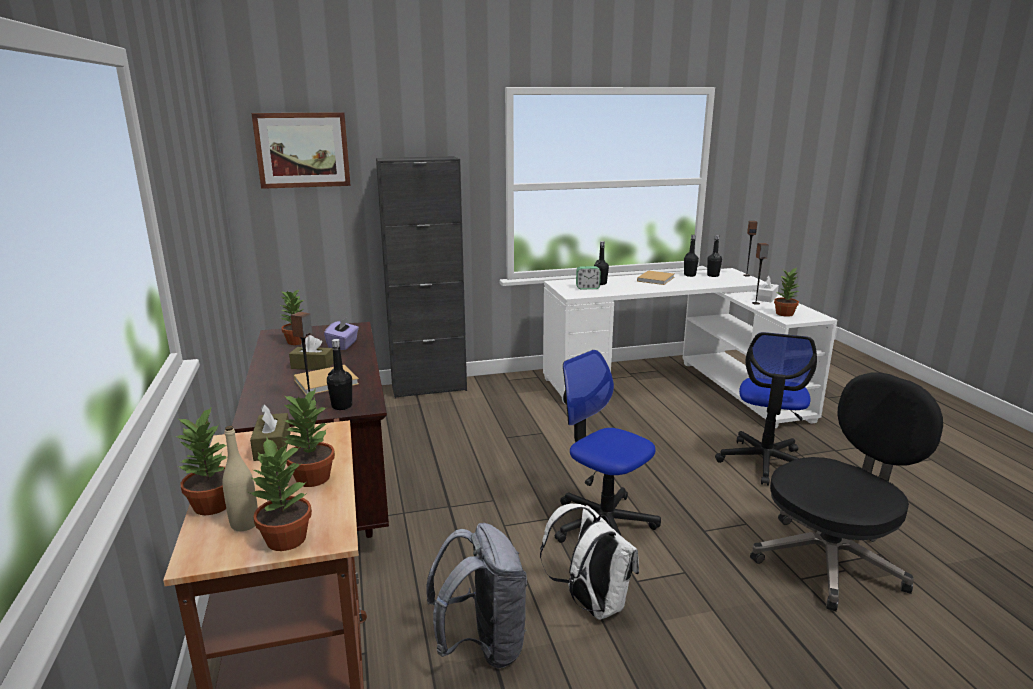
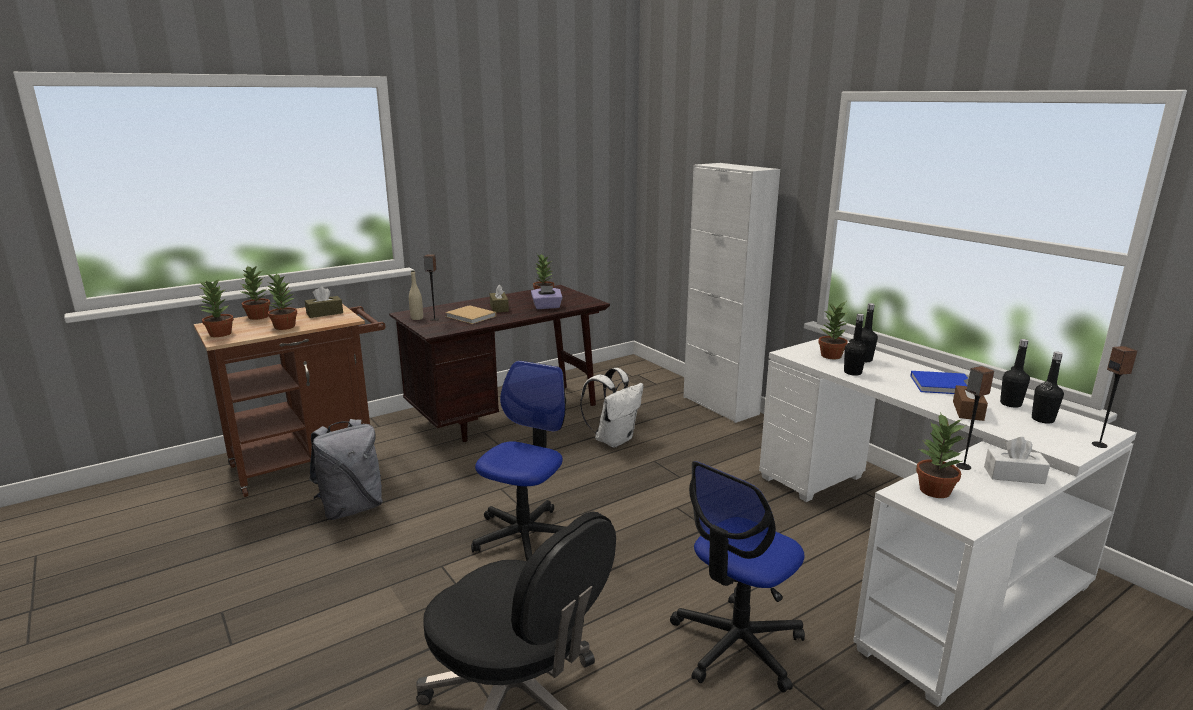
camera: 70 degrees right, 0 degrees up
beige bottle [222,426,258,531] -> beige bottle moved to [409,270,423,320]
picture [251,112,351,189] -> none
black bottle [327,339,352,410] -> black bottle moved to [844,314,867,376]
black cabinet [376,156,467,398] -> white cabinet [683,163,780,423]
white backpack [540,504,639,620] -> white backpack moved to [580,368,643,448]
alarm clock [576,266,601,289] -> potted plant [818,302,848,359]
beige book [637,270,675,285] -> blue book [910,371,968,394]
office chair [715,332,817,486] -> office chair turned 45 degrees counterclockwise [670,461,805,693]
none -> brown tissue box [953,378,988,421]

